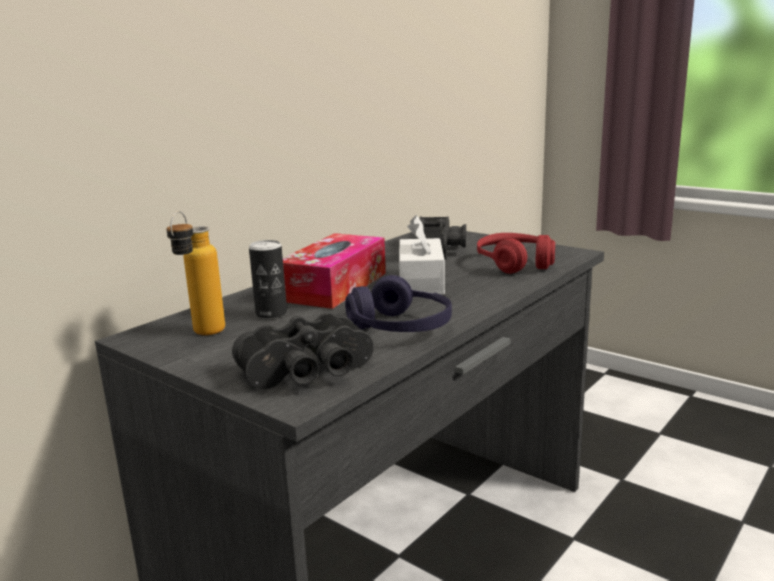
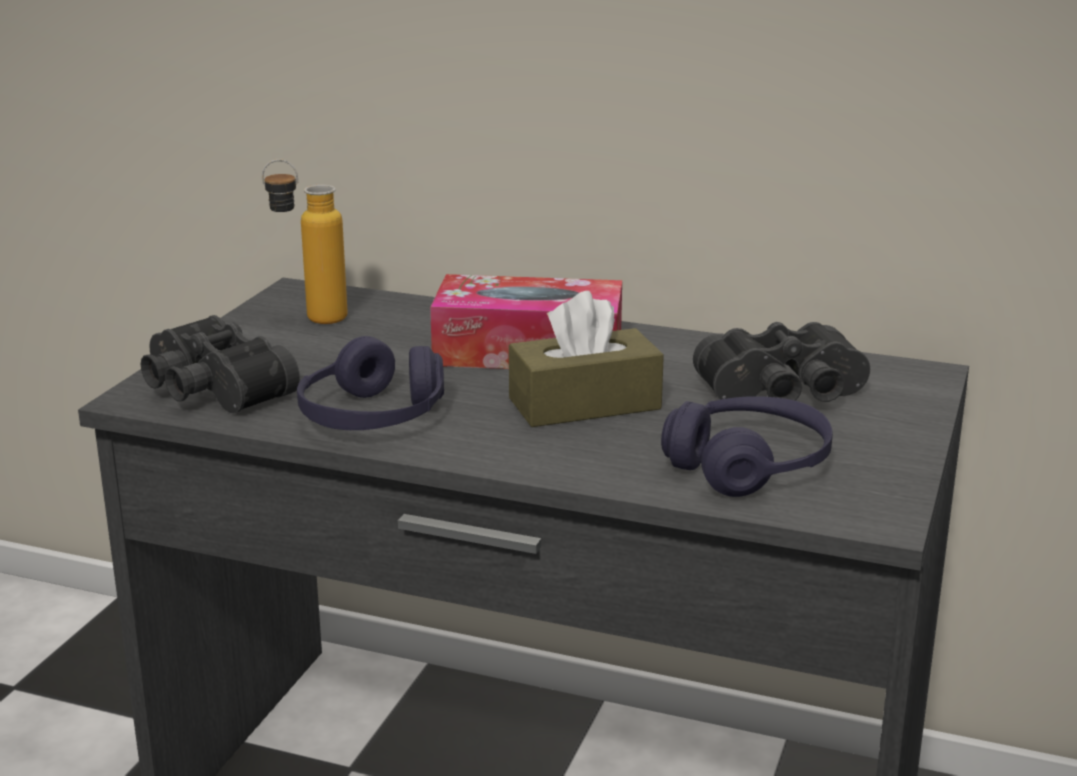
camera: 70 degrees right, 5 degrees up
can [249,240,287,319] -> none
white tissue box [399,215,445,295] -> brown tissue box [509,291,664,427]
red headphones [477,233,555,274] -> purple headphones [661,396,833,497]

